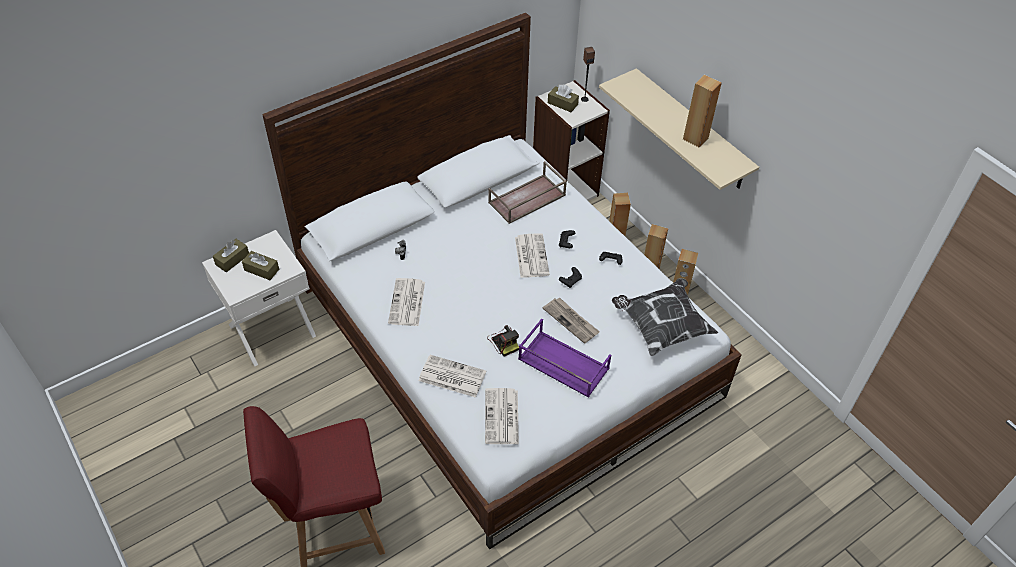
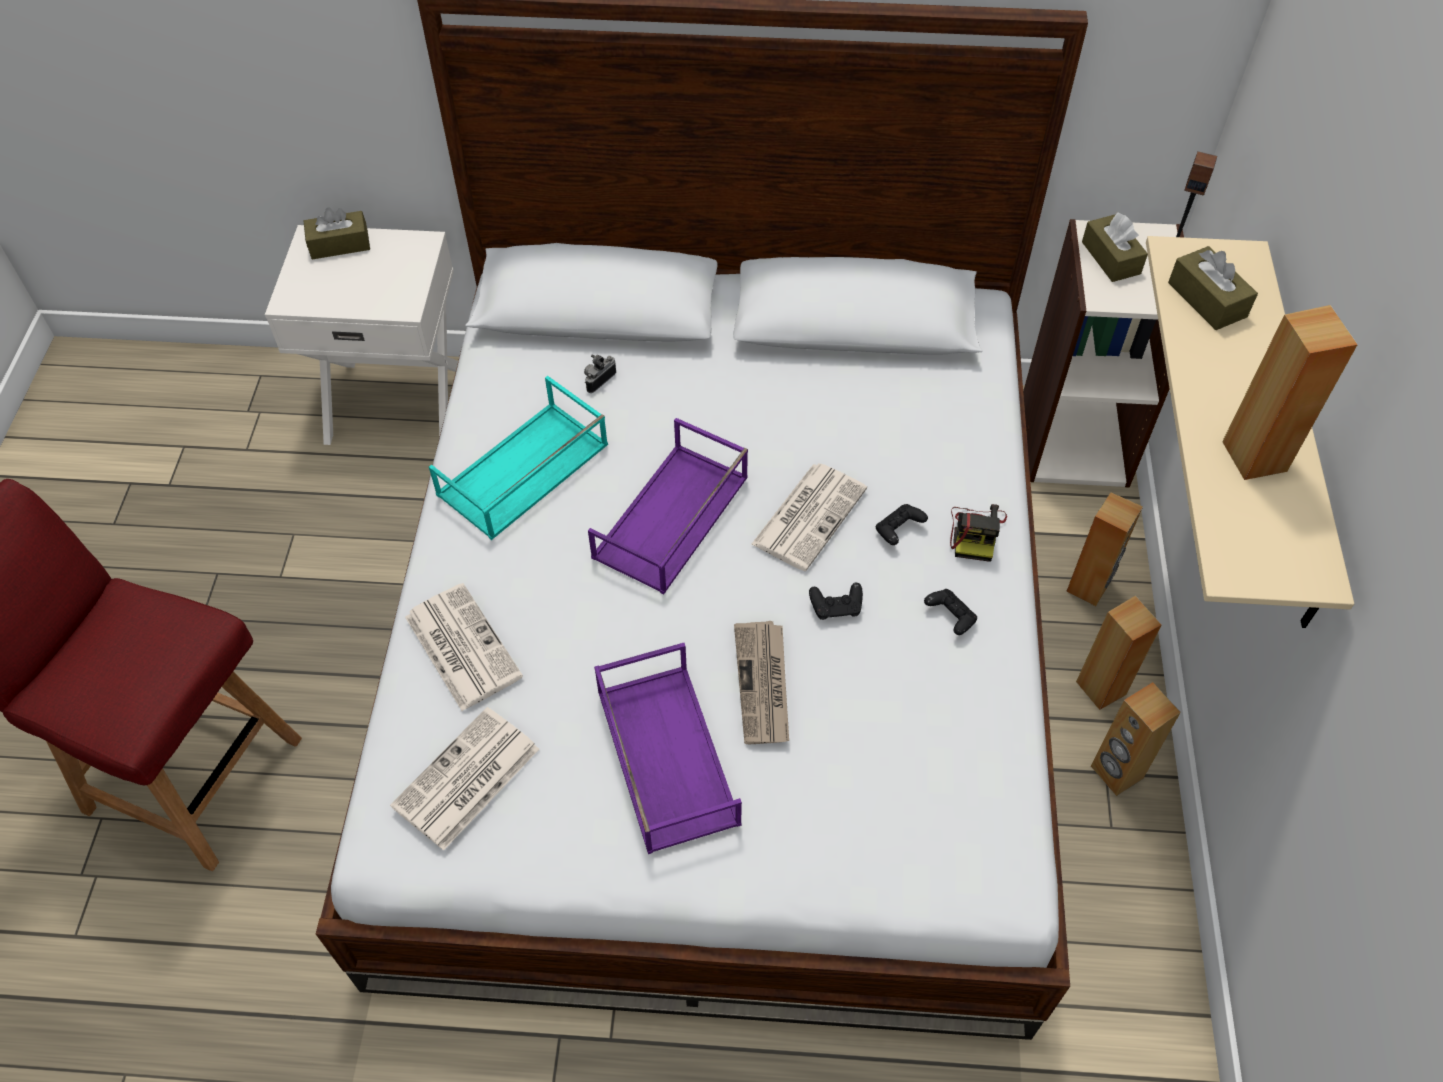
camera: 40 degrees right, 5 degrees up
brown tissue box [242,251,279,280] -> brown tissue box moved to [1168,246,1258,330]
newspaper [388,278,425,326] -> turquoise tray [429,376,608,540]
camera [487,325,519,357] -> camera moved to [950,504,1007,562]
brown tray [488,161,567,224] -> none
pillow [612,279,718,356] -> none
none -> purple tray [588,418,748,594]

